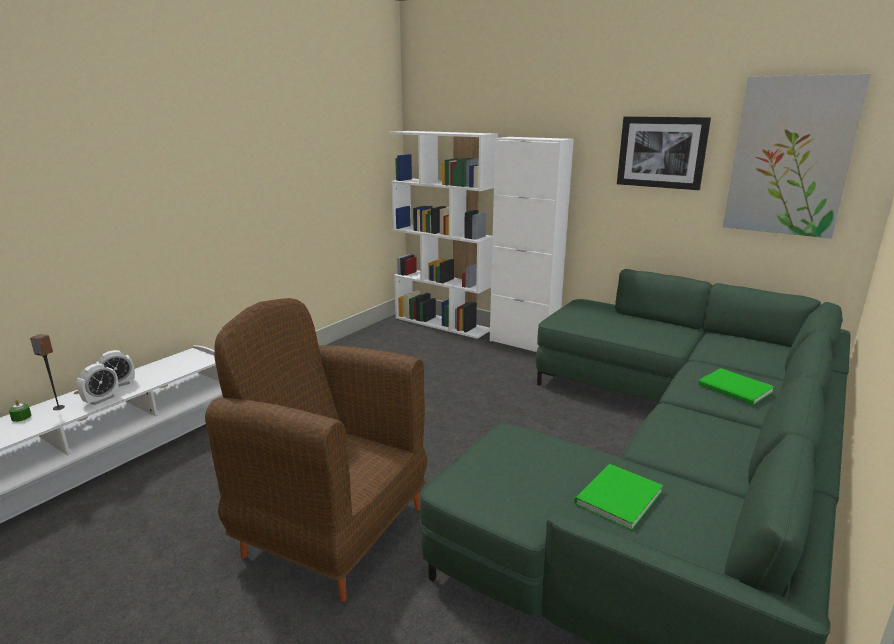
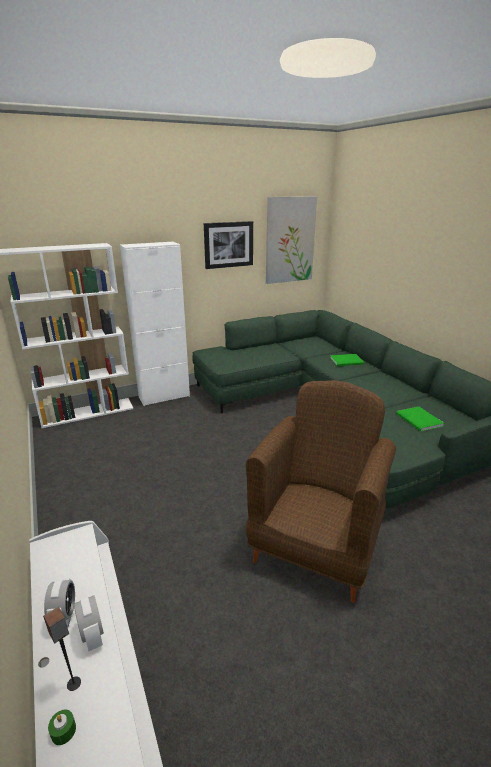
camera: 60 degrees left, 5 degrees up
brown armchair [205,298,427,602] -> brown armchair turned 150 degrees clockwise [245,380,396,603]

